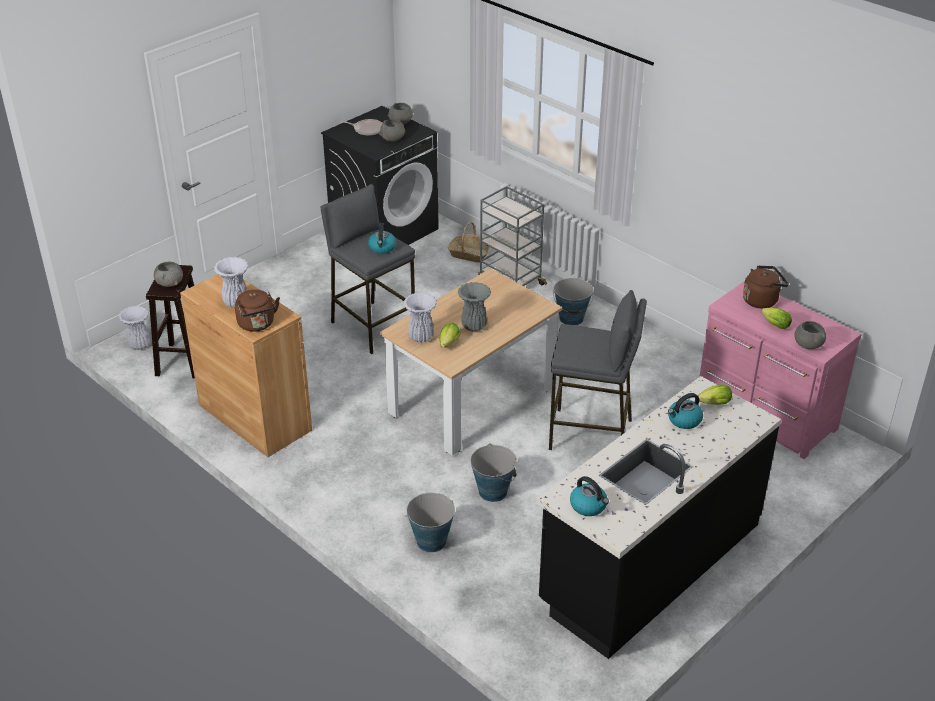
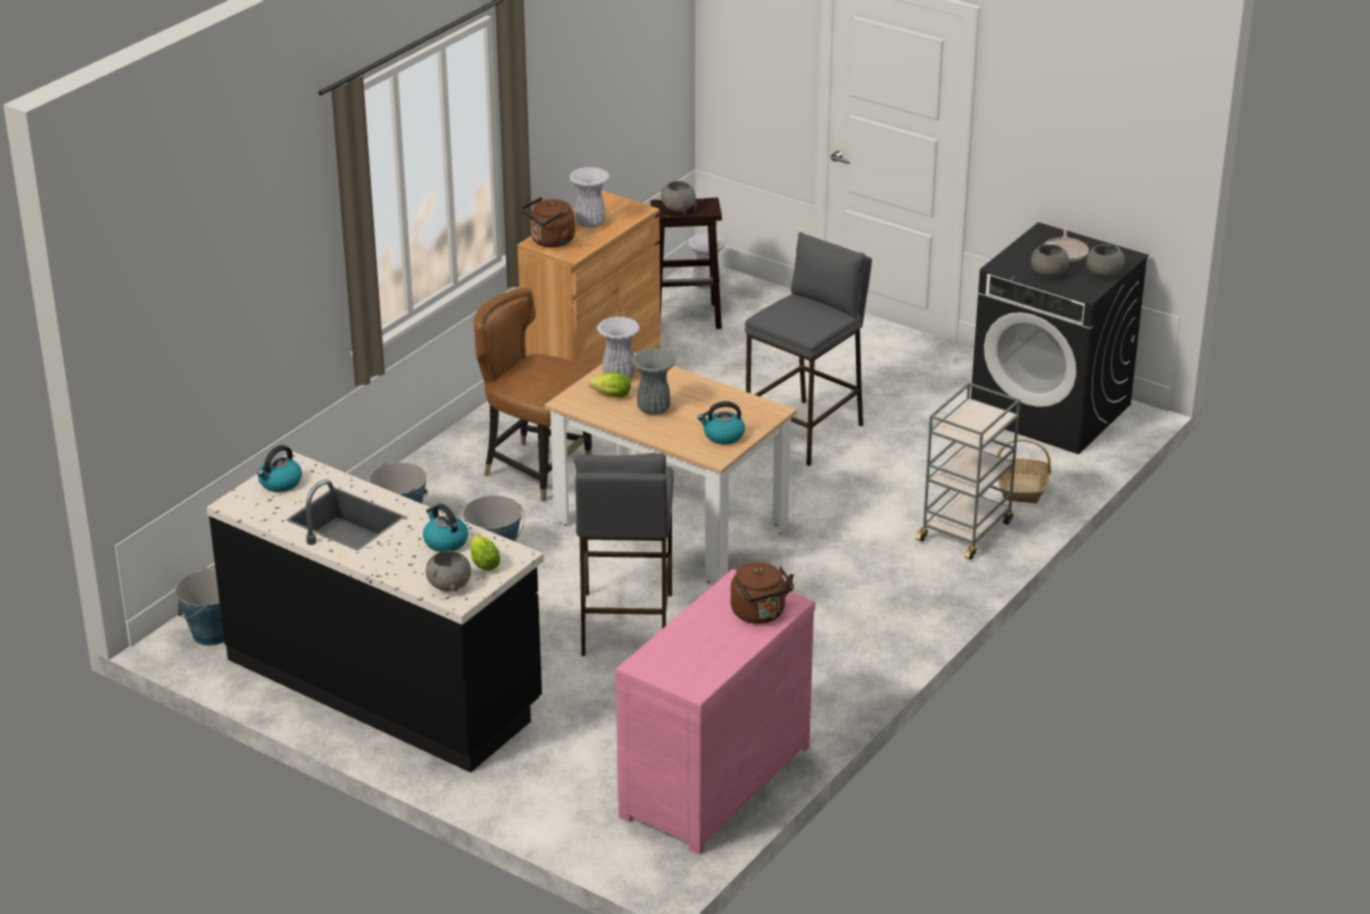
camera: 80 degrees right, 5 degrees down
kettle [368,223,396,254] -> kettle moved to [698,401,745,445]
bucket [553,278,594,325] -> bucket moved to [175,568,224,646]
lettuce [761,308,792,329] -> none
grey bowl [794,321,826,349] -> grey bowl moved to [426,550,471,591]
none -> brown chair [474,288,595,502]

